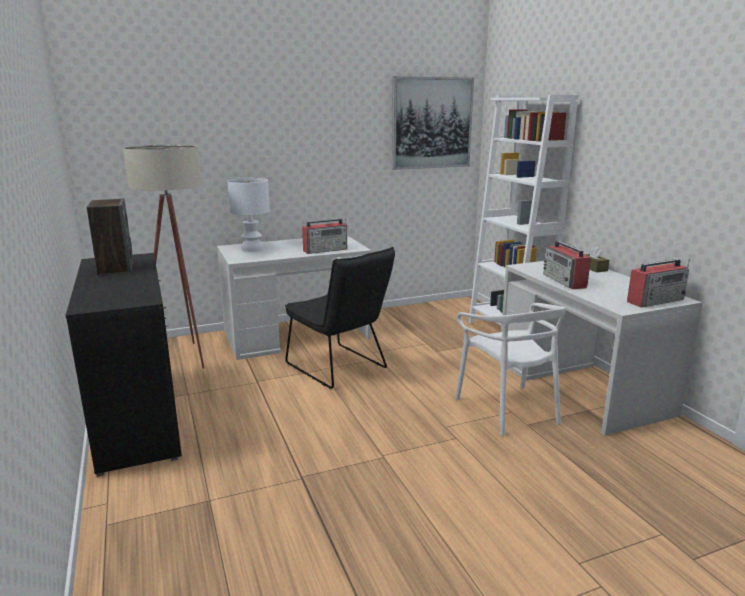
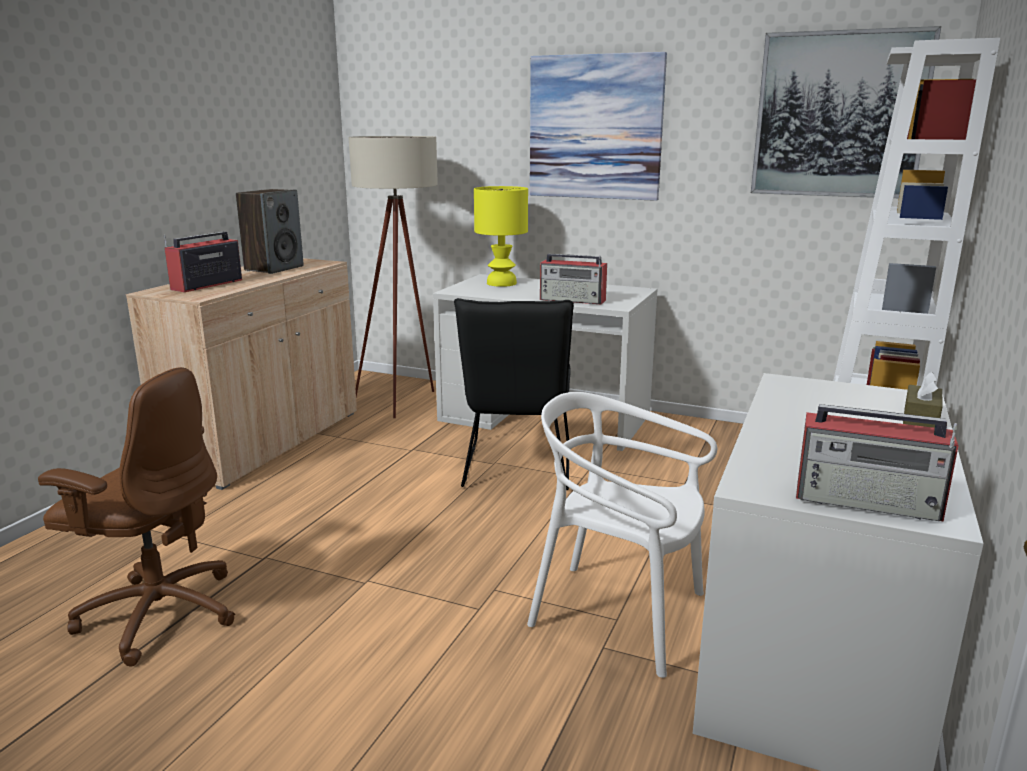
camera: 45 degrees right, 0 degrees up
black cabinet [66,253,182,477] -> beige cabinet [126,258,357,490]
white table lamp [227,178,270,252] -> yellow table lamp [474,186,528,287]
white chair [455,303,566,436] -> white chair turned 90 degrees clockwise [527,392,717,678]
radio [543,241,591,289] -> radio moved to [164,232,242,292]
none -> brown office chair [38,367,235,666]
none -> picture [530,52,667,201]

